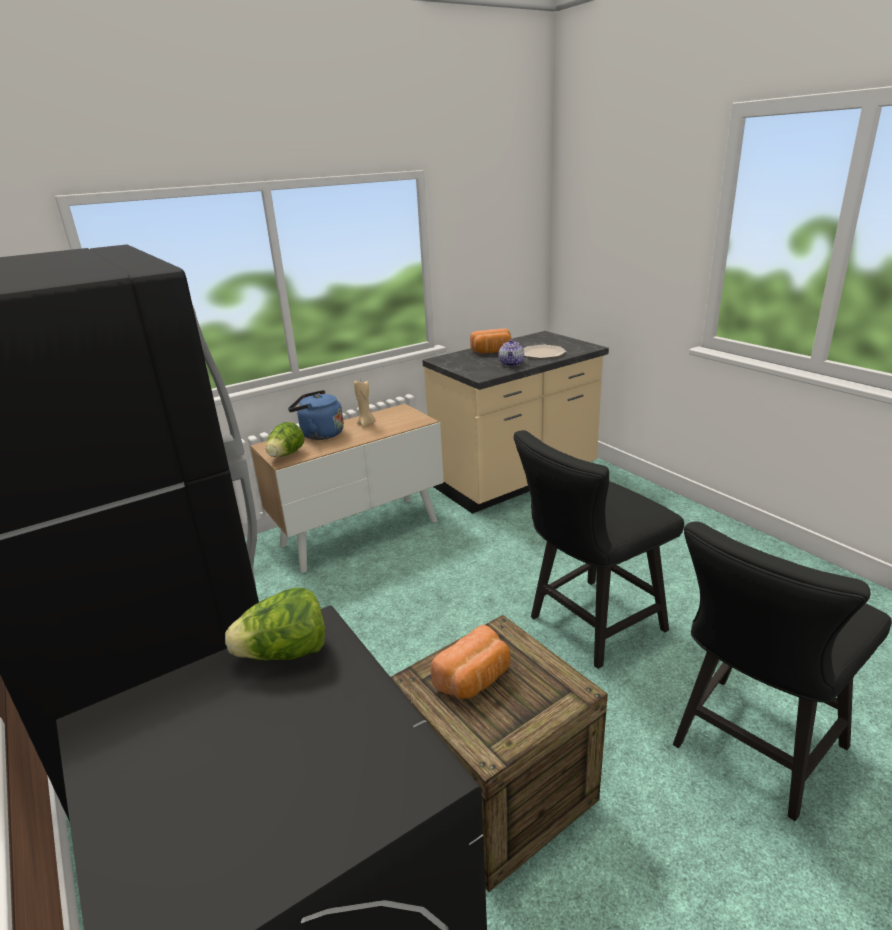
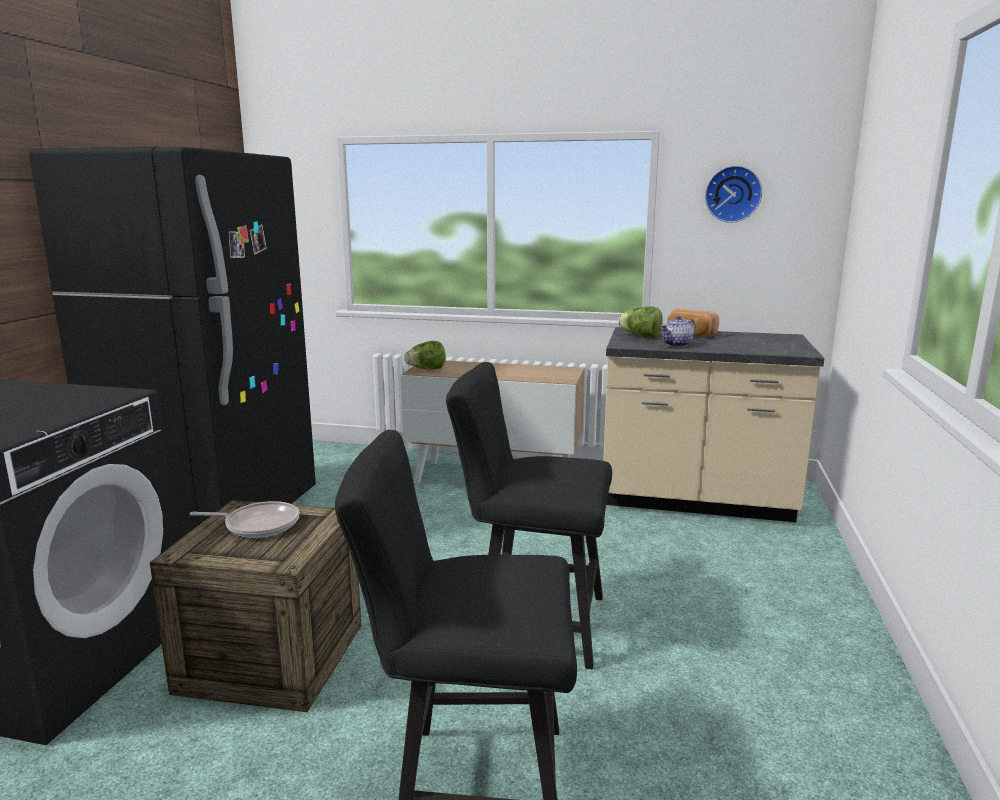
camera: 45 degrees right, 10 degrees down
lettuce [225,588,325,660] -> lettuce moved to [618,306,663,338]
blue kettle [288,390,344,440] -> none
beige candle [354,381,375,427] -> none
bread [431,625,510,699] -> frying pan [190,501,299,538]
plate [523,345,567,358] -> none
none -> wall clock [705,166,762,223]

